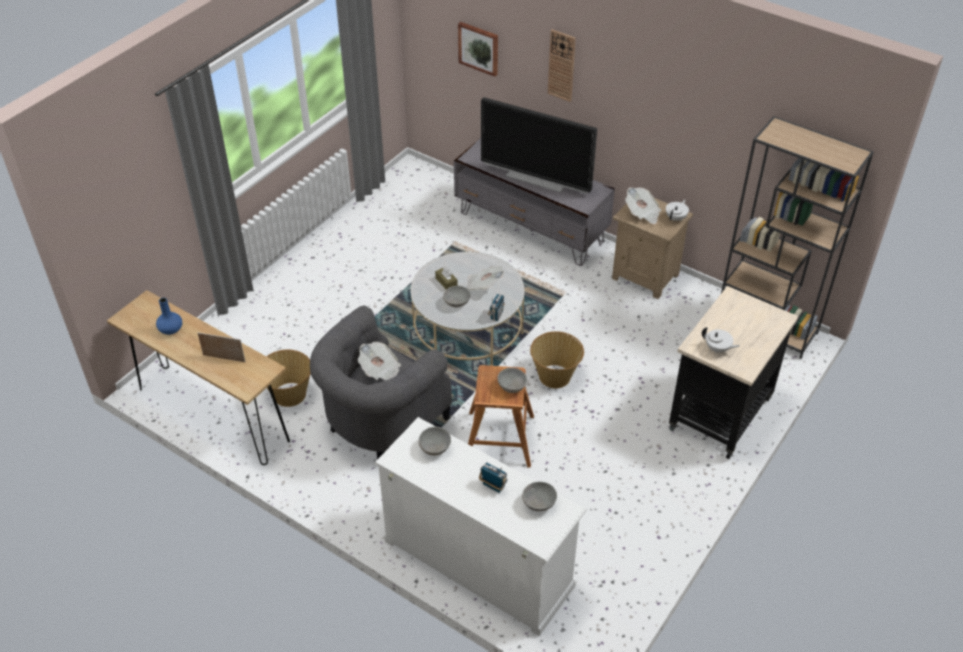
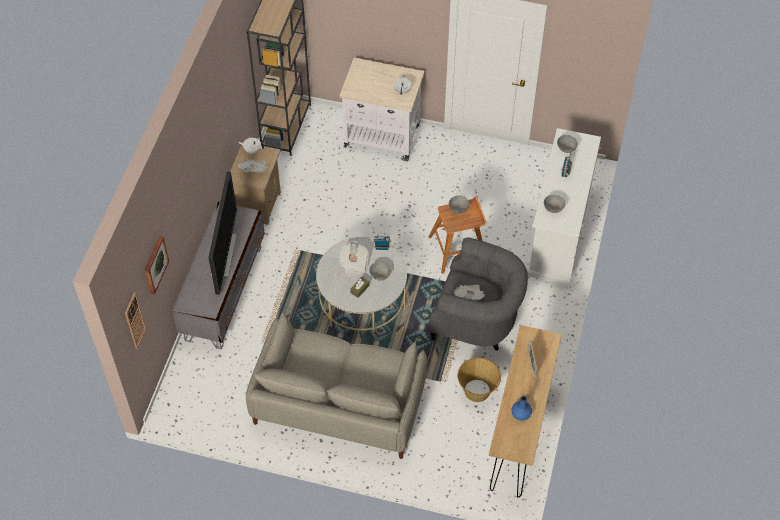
camera: 110 degrees left, 10 degrees up
basket [530,331,584,388] -> none
wall clock [548,29,576,102] -> wall clock moved to [125,292,146,349]
black cart [668,286,799,459] -> white cart [339,58,424,161]
none -> beige sofa [246,312,427,459]

